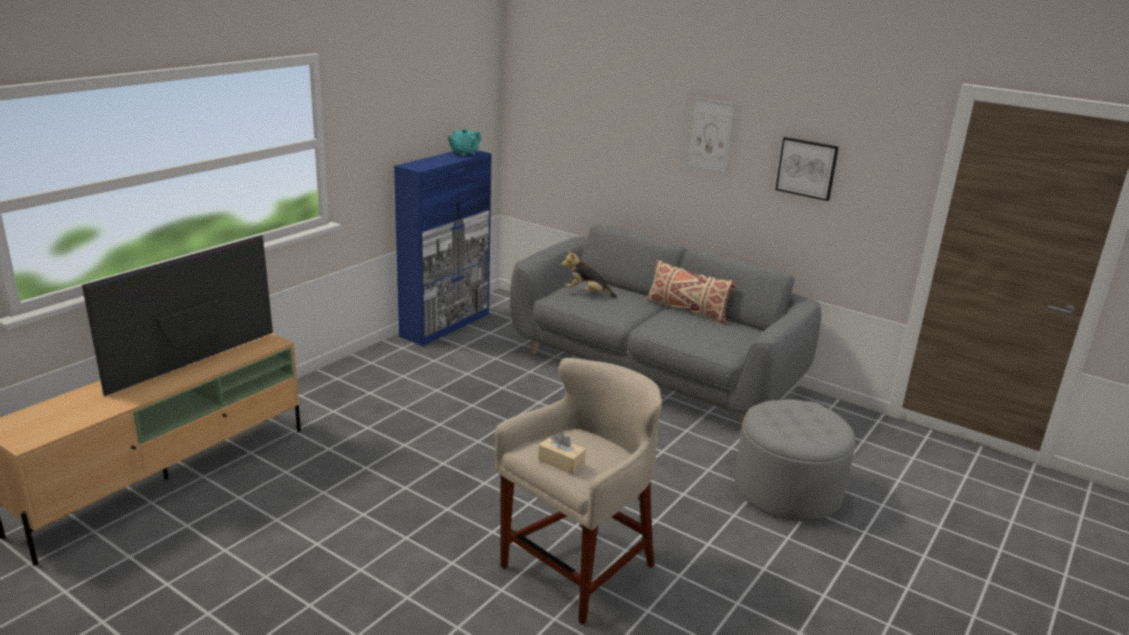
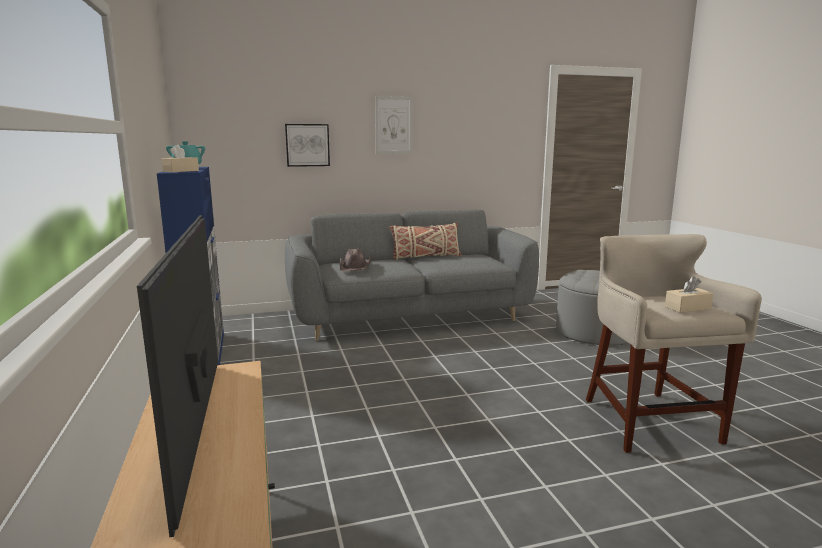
camera: 50 degrees left, 10 degrees down
plush toy [562,250,617,298] -> brown hat [339,249,372,271]
picture [775,137,839,201] -> picture moved to [285,124,330,167]
none -> beige tissue box [161,145,199,172]

